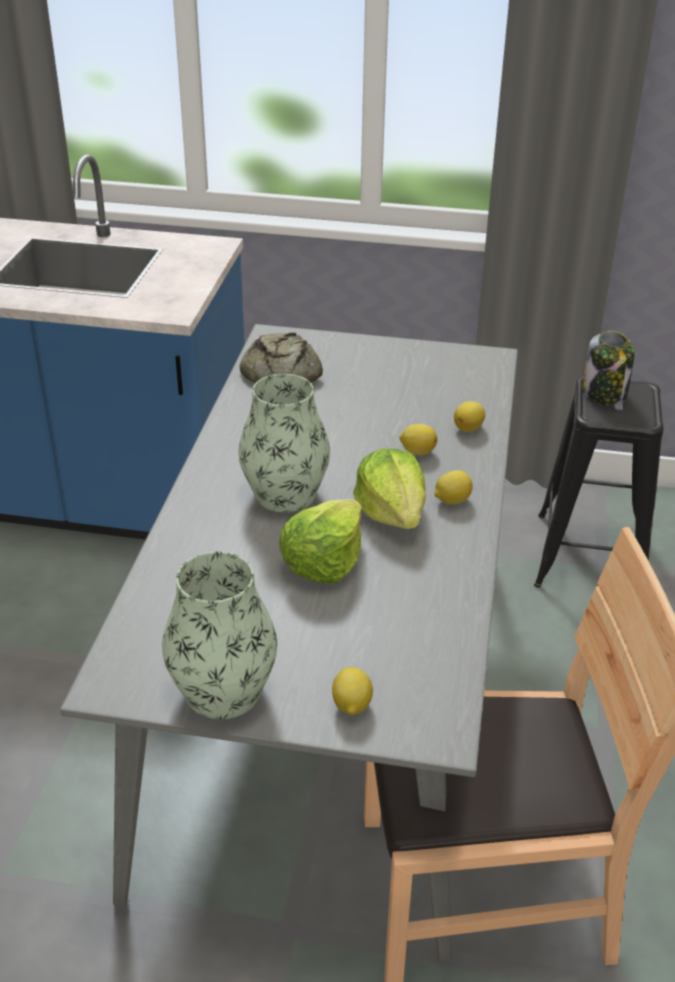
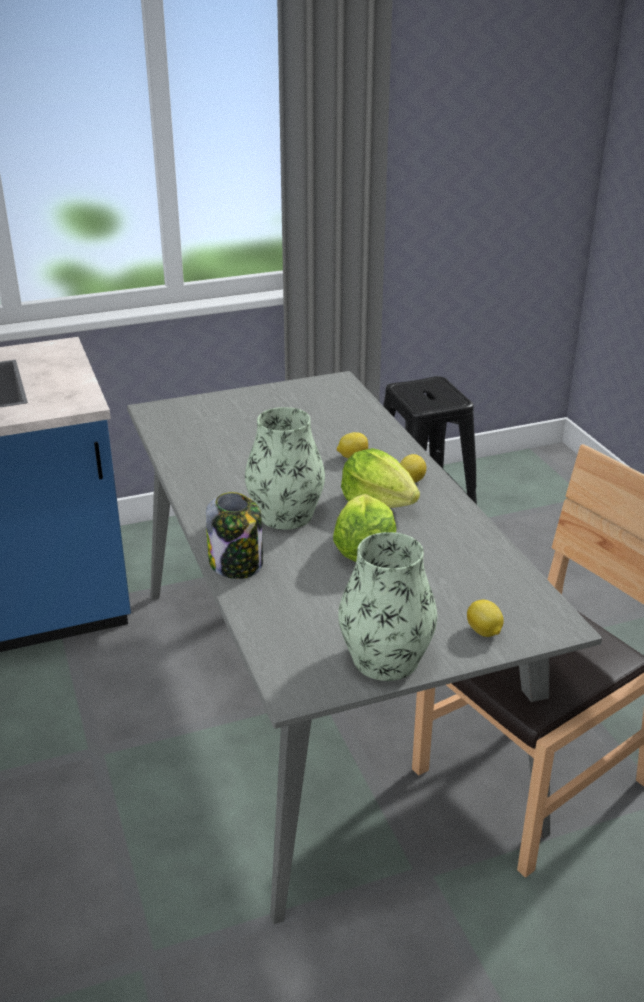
camera: 30 degrees left, 5 degrees down
bread [240,333,323,383] -> none
lemon [454,401,485,432] -> none
jar [582,331,635,406] -> jar moved to [206,492,263,579]

